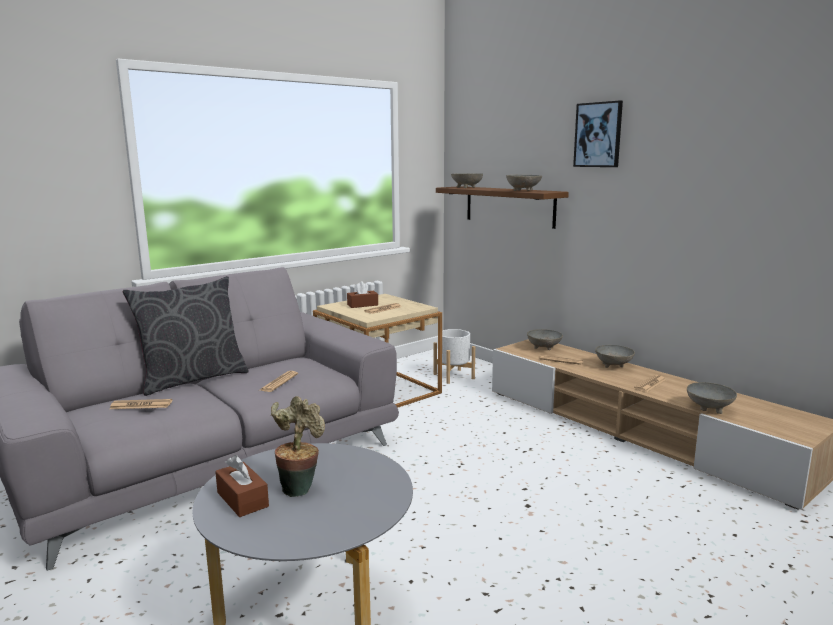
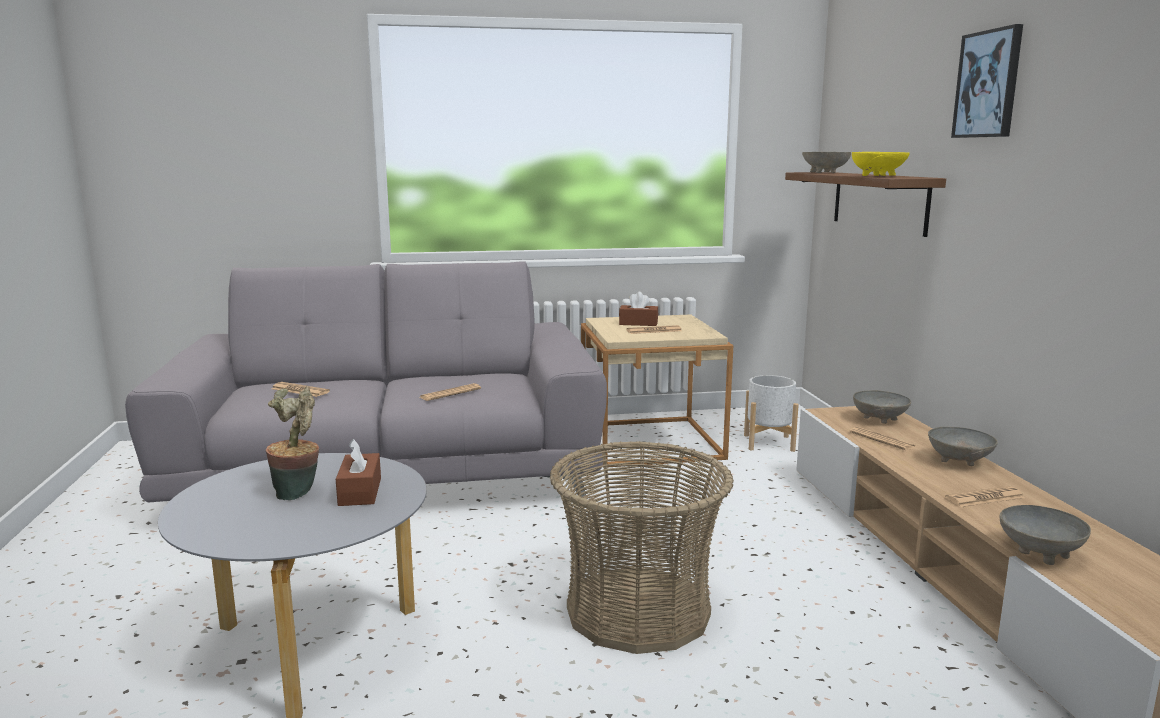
camera: 30 degrees right, 0 degrees up
grey pillow [123,276,248,396] -> none
brown tissue box [215,455,269,517] -> brown tissue box moved to [336,439,381,506]
grey bowl [506,175,542,191] -> yellow bowl [852,152,910,176]
none -> basket [550,441,734,654]

